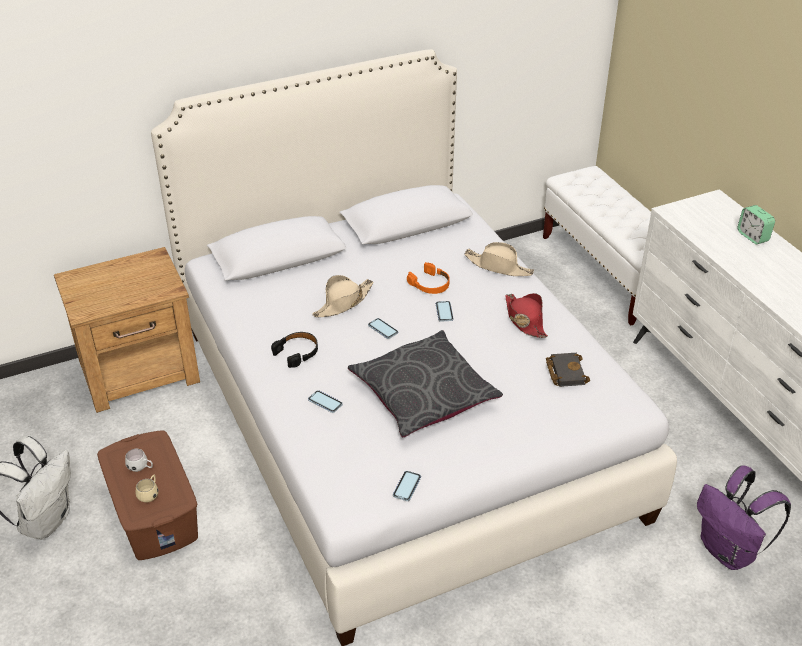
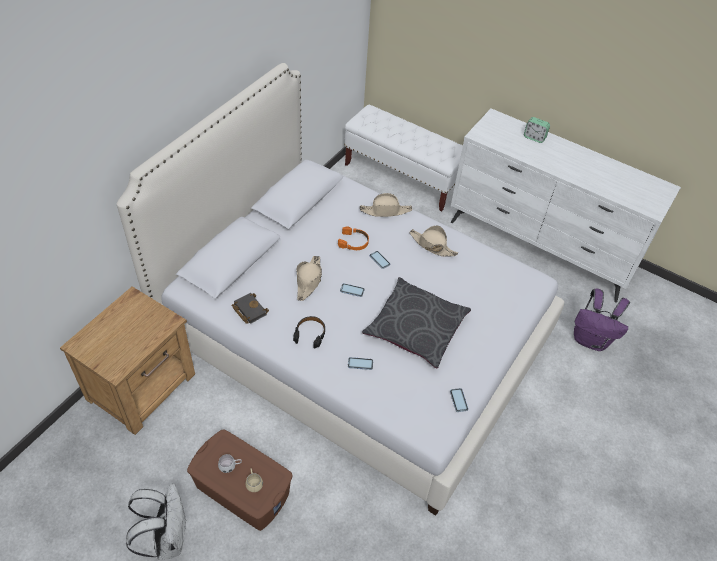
camera: 35 degrees left, 10 degrees up
red hat [505,293,548,338] -> beige hat [409,226,458,256]
black book [546,353,590,387] -> black book moved to [231,293,269,324]

